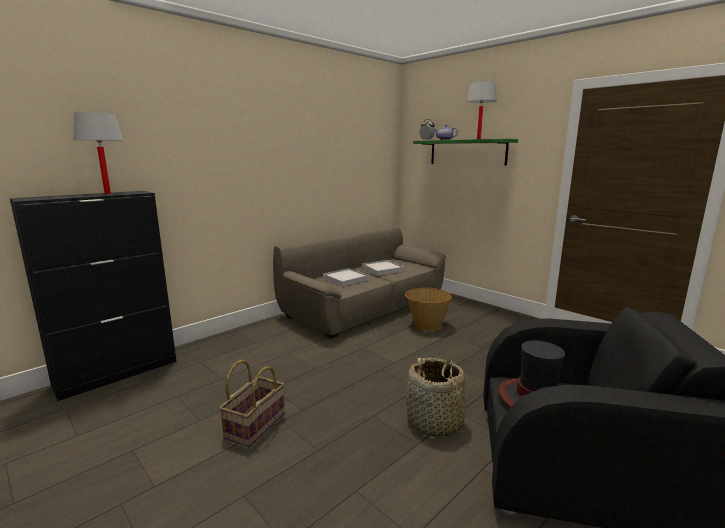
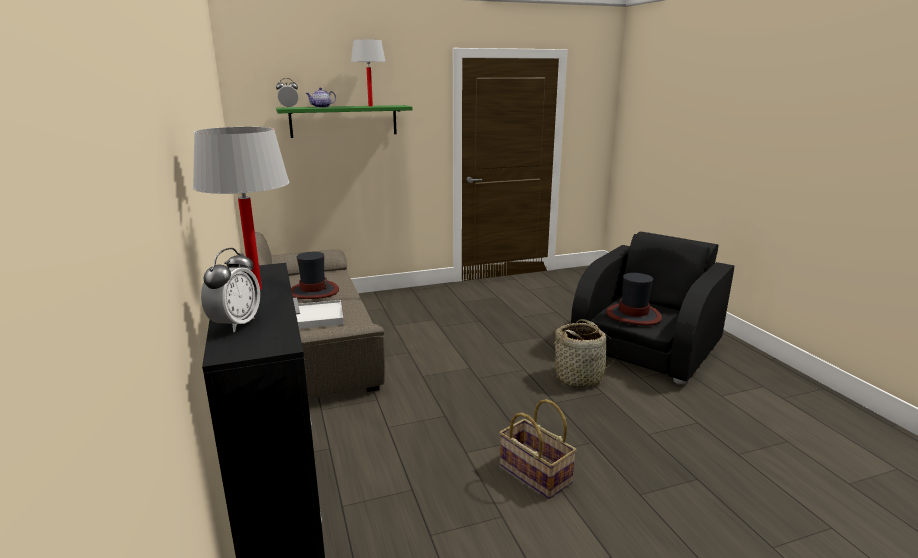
camera: 65 degrees left, 5 degrees up
white tray [362,260,404,276] -> hat [291,252,339,299]
basket [405,288,452,331] -> none
none -> alarm clock [201,248,260,332]

